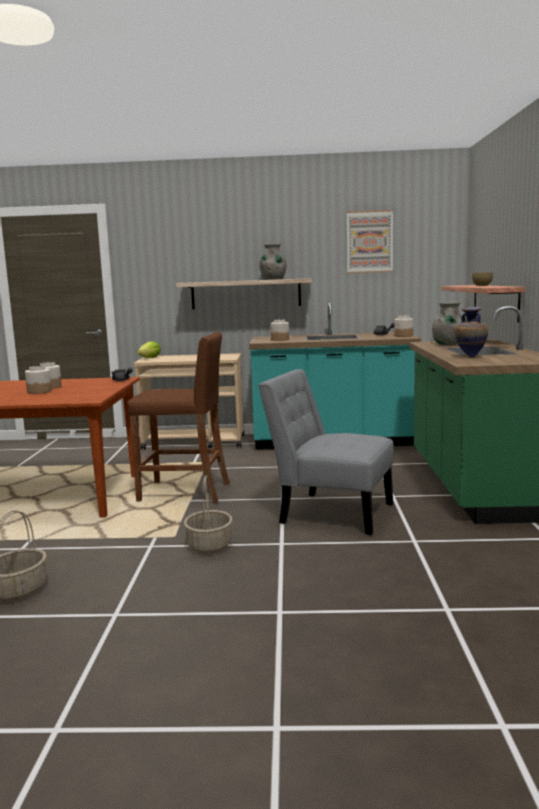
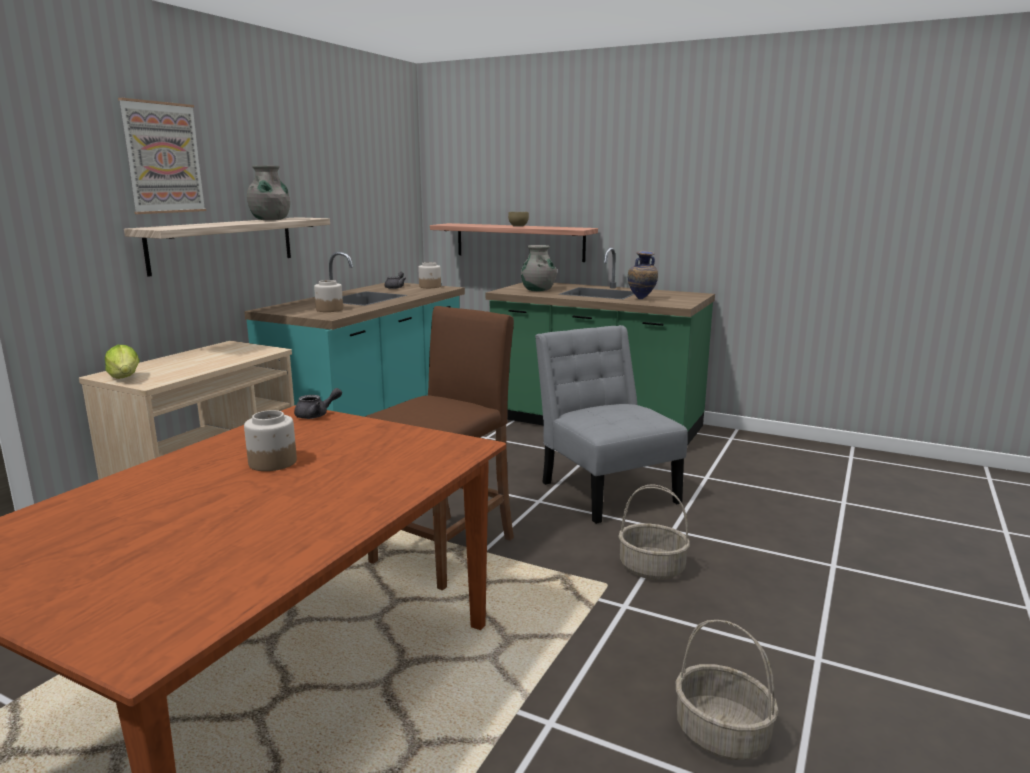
camera: 65 degrees left, 5 degrees up
jar [25,366,52,394] -> none
grey chair [258,369,394,535] -> grey chair turned 105 degrees clockwise [535,325,688,524]
picture [347,210,393,273] -> picture moved to [118,98,206,214]

